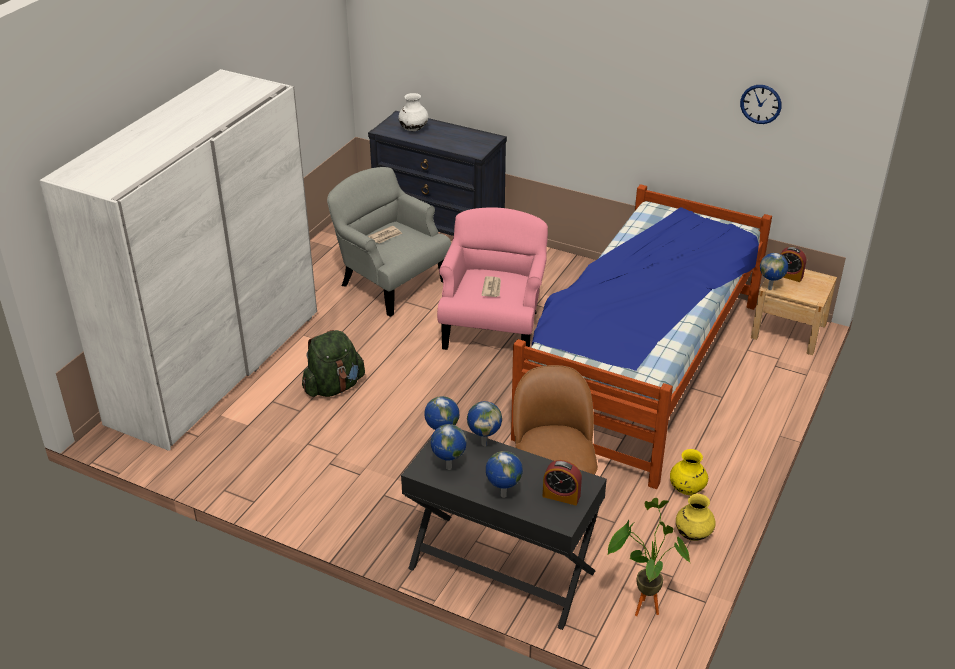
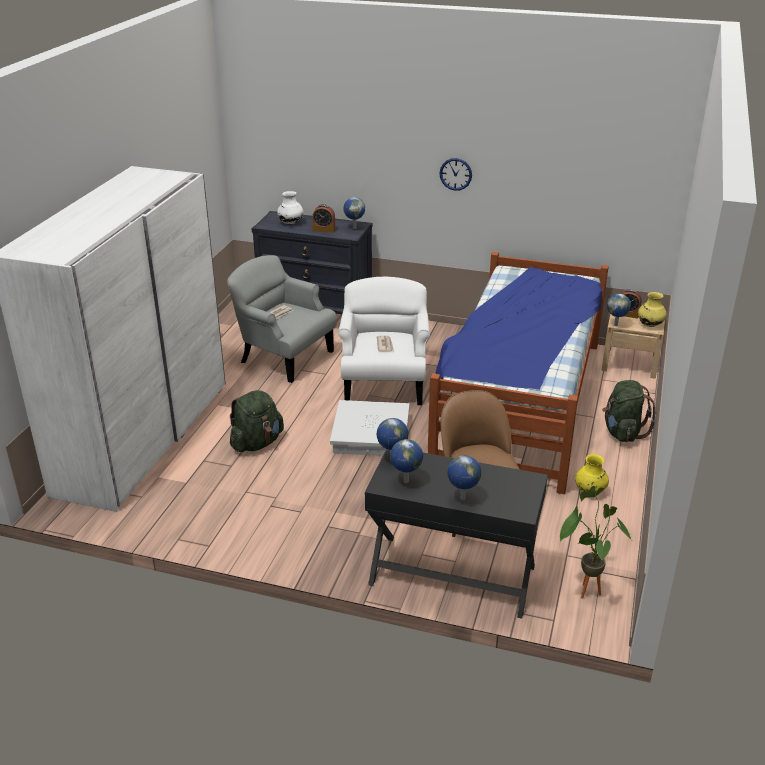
camera: 10 degrees left, 5 degrees down
pink armchair [437,207,548,350] -> white armchair [338,277,430,405]
globe [467,401,502,446] -> globe moved to [343,197,365,229]
alarm clock [543,460,582,505] -> alarm clock moved to [312,204,335,233]
yellow vase [676,494,716,541] -> yellow vase moved to [638,292,667,327]
wall clock [740,85,782,124] -> wall clock moved to [439,158,472,191]
none -> white storage box [330,400,409,456]
none -> green backpack [602,380,656,442]

